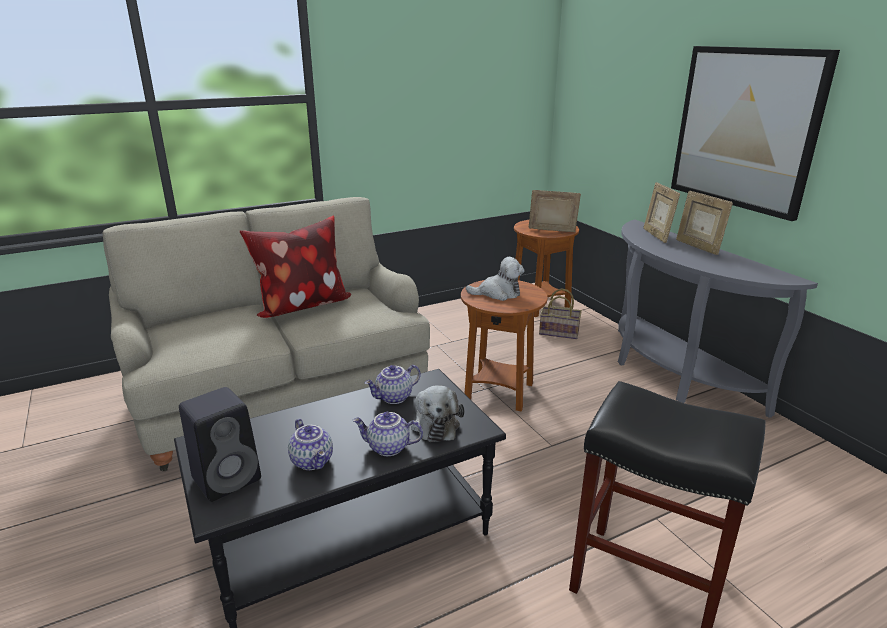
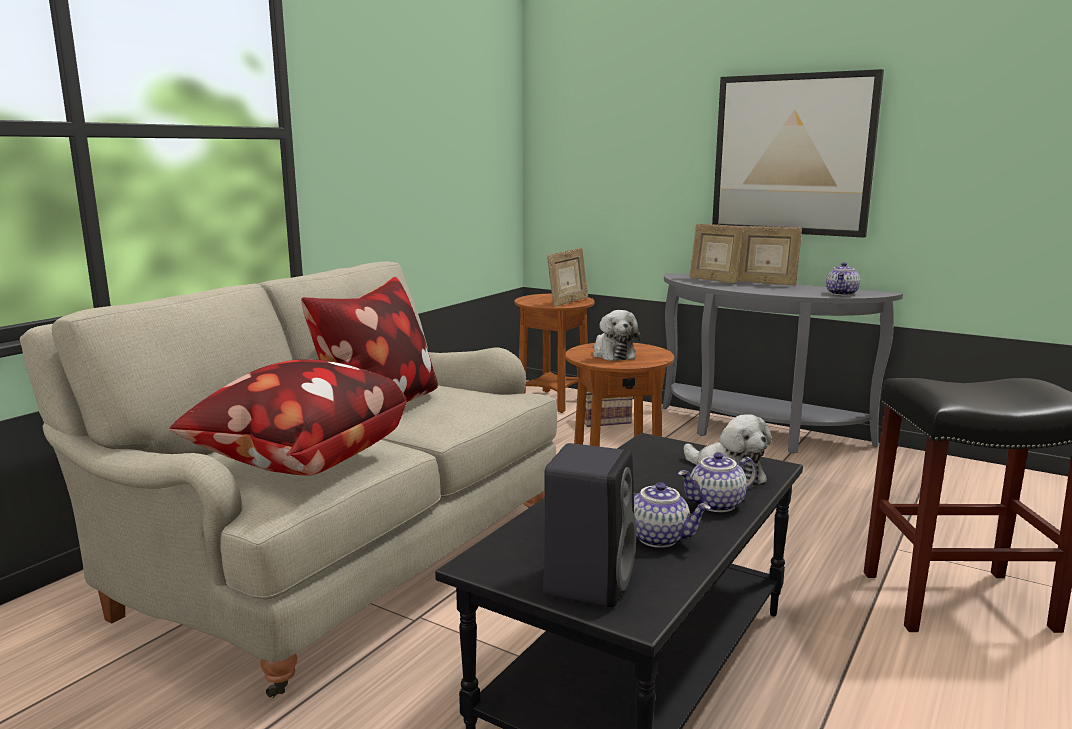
camera: 30 degrees left, 10 degrees down
teapot [365,365,421,404] -> teapot moved to [826,262,860,296]
plush toy [466,257,525,301] -> plush toy turned 105 degrees clockwise [593,310,640,361]
picture frame [529,190,581,232] -> picture frame turned 150 degrees clockwise [547,248,588,307]
none -> pillow [169,359,407,476]

